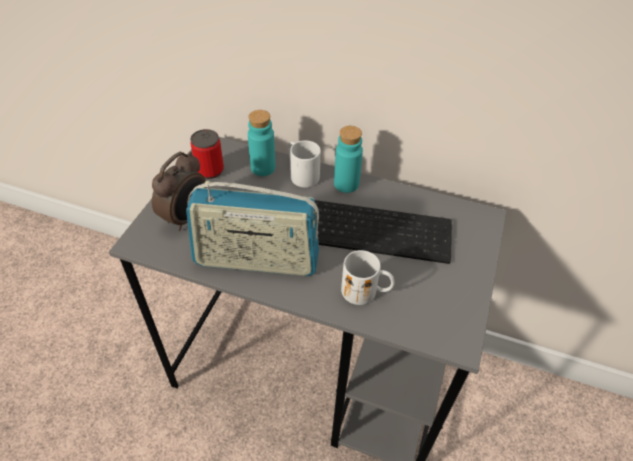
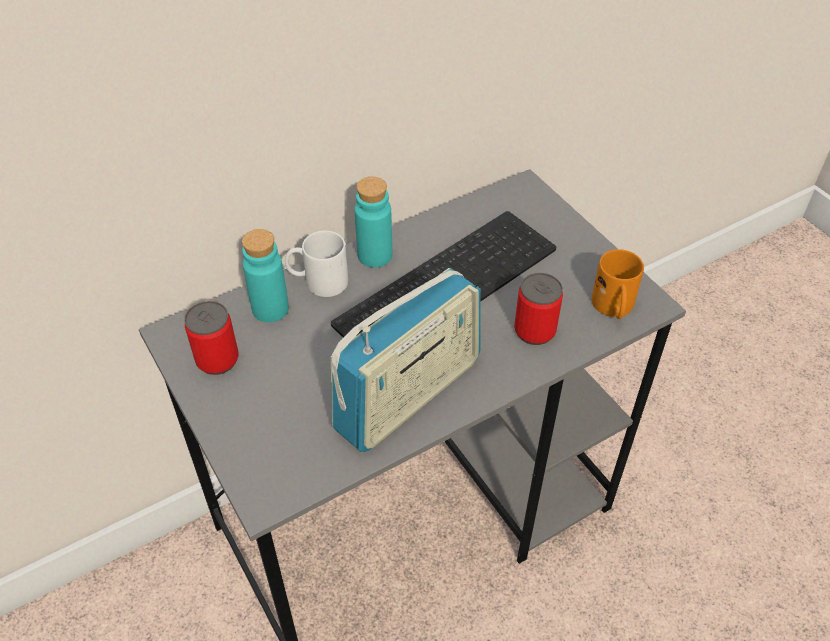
camera: 50 degrees left, 0 degrees up
alarm clock [152,151,207,231] -> none
white mug [341,250,395,305] -> can [514,273,563,345]
none -> orange mug [591,249,644,319]

